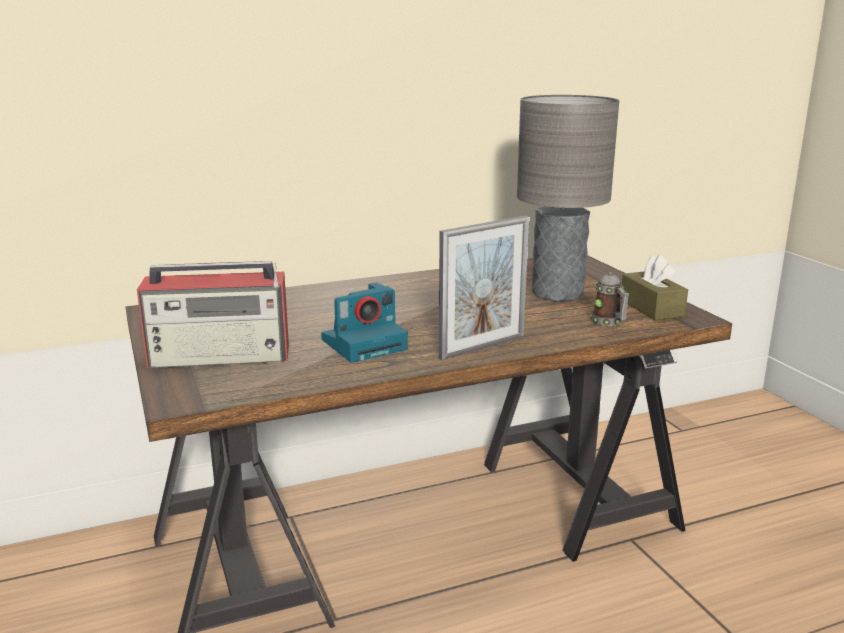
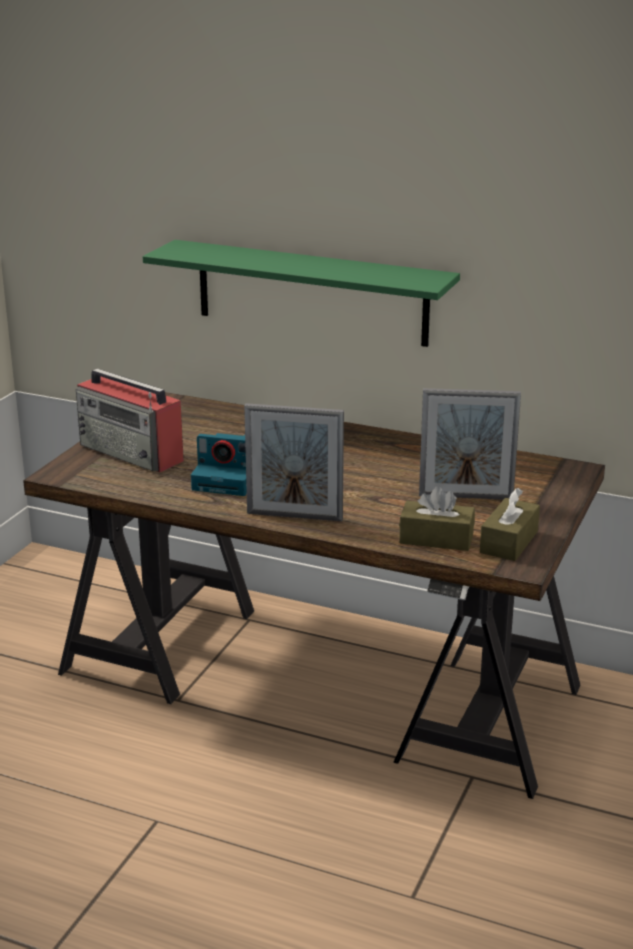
camera: 45 degrees right, 5 degrees up
grey table lamp [517,95,619,302] -> picture frame [419,388,521,499]
mug [590,272,629,326] -> brown tissue box [399,486,475,551]
none -> green shelf [143,240,460,347]

